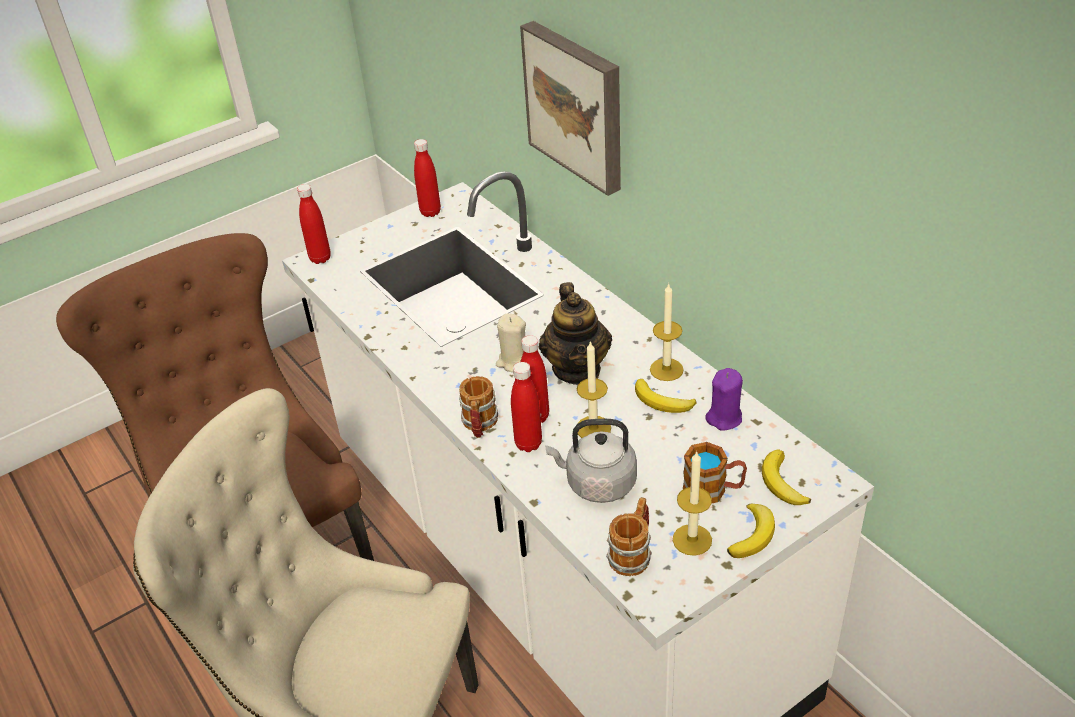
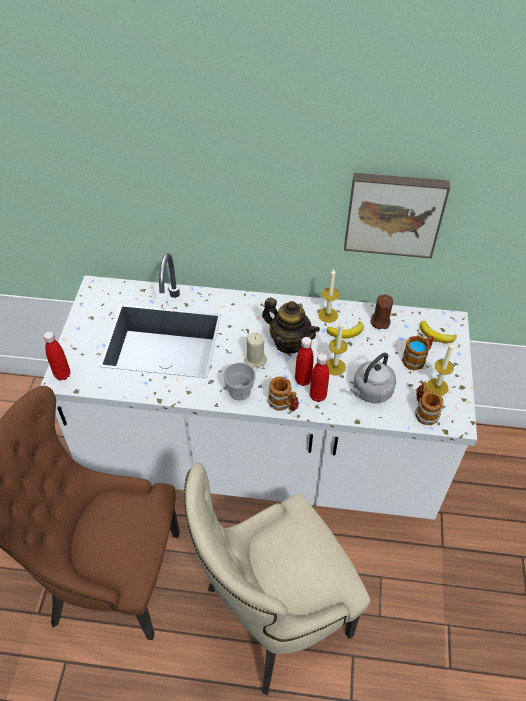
camera: 50 degrees left, 10 degrees up
red bottle [414,139,441,217] -> none
picture [520,21,621,196] -> picture moved to [344,173,450,258]
purple candle [705,368,743,431] -> brown candle [370,295,393,329]
banana [727,504,775,558] -> none
none -> cup [223,363,256,401]

